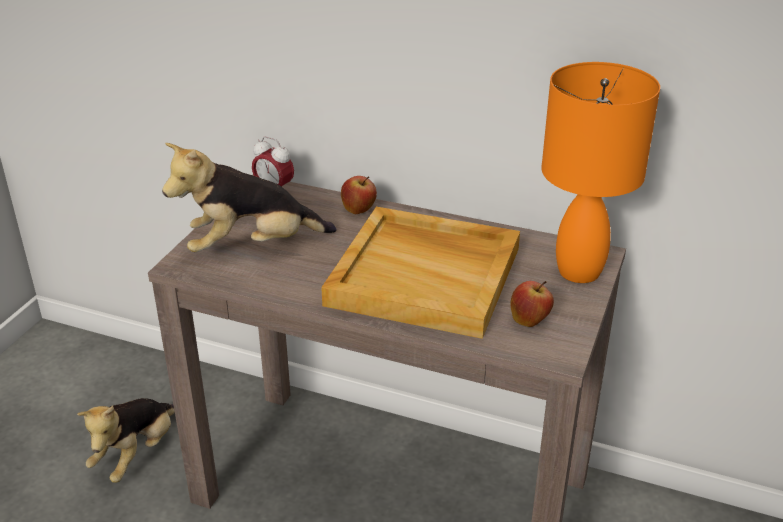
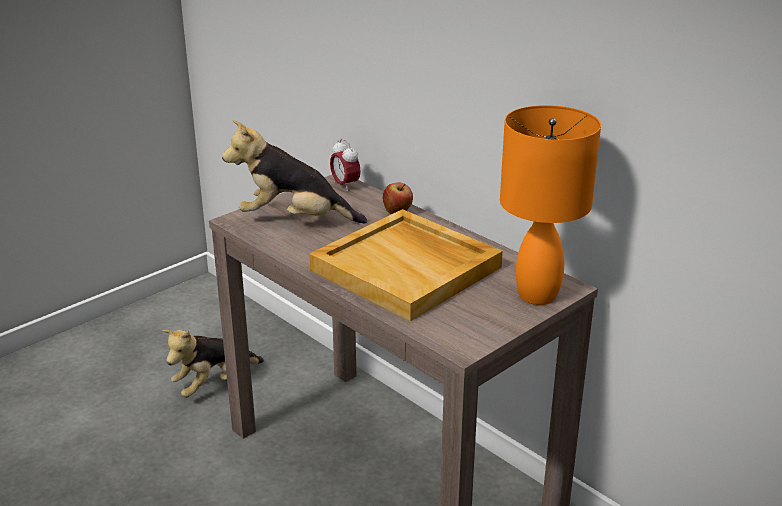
camera: 25 degrees right, 5 degrees down
apple [510,281,554,327] -> none

